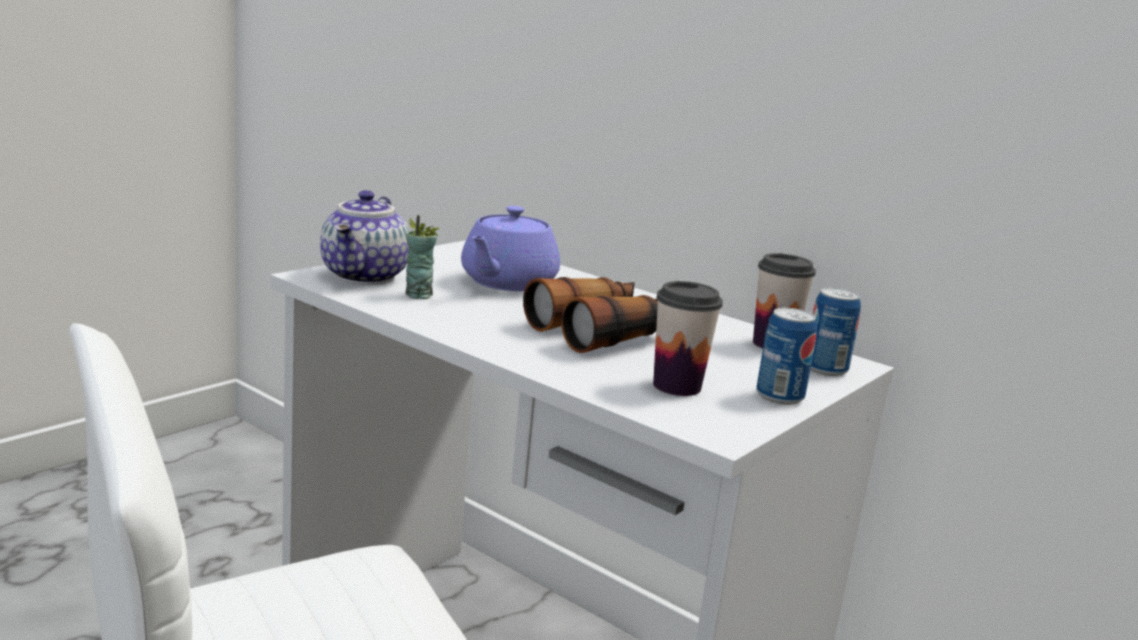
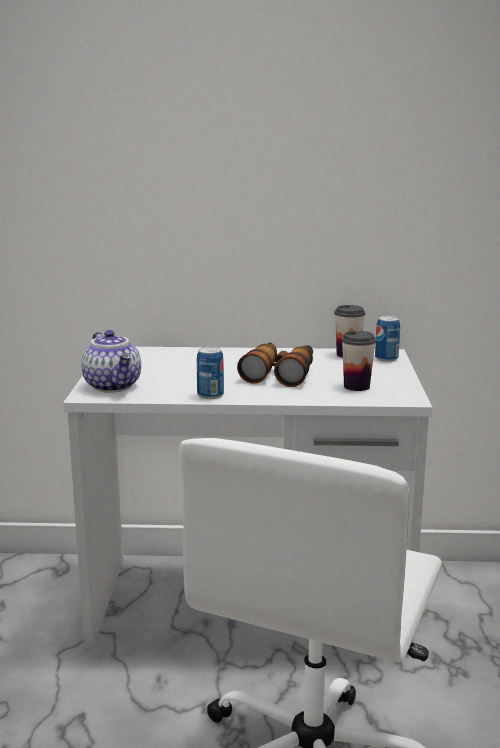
camera: 35 degrees left, 0 degrees up
cup [406,215,440,299] -> none
purple teapot [461,206,560,291] -> none
can [756,308,817,405] -> can moved to [197,347,224,399]

